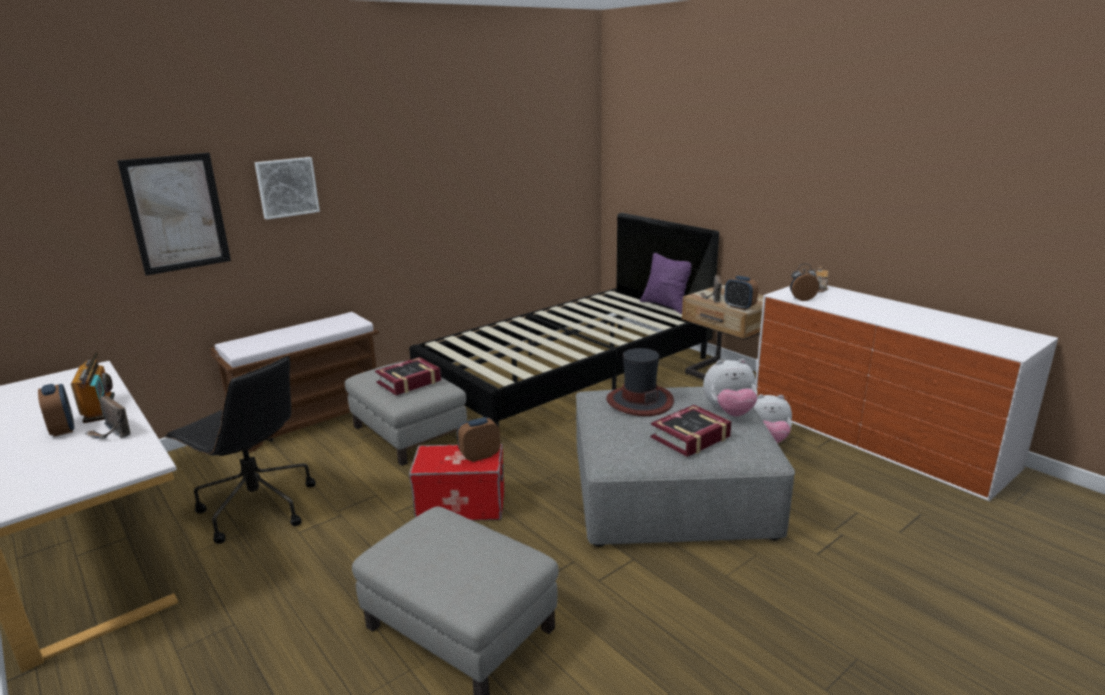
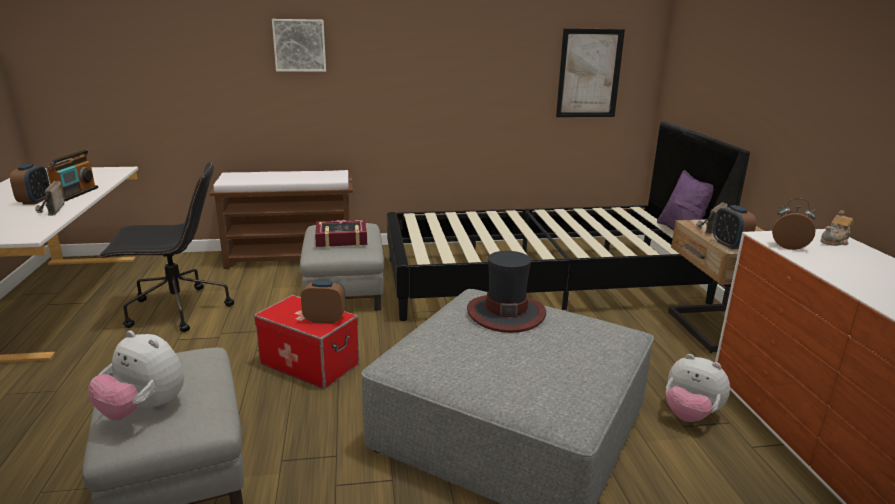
camera: 30 degrees right, 0 degrees up
picture [117,153,231,276] -> picture moved to [556,28,625,117]
black office chair [165,355,316,544] -> black office chair turned 75 degrees counterclockwise [99,162,234,332]
book [650,405,732,457] -> none
plush toy [703,359,758,417] -> plush toy moved to [88,330,184,420]

